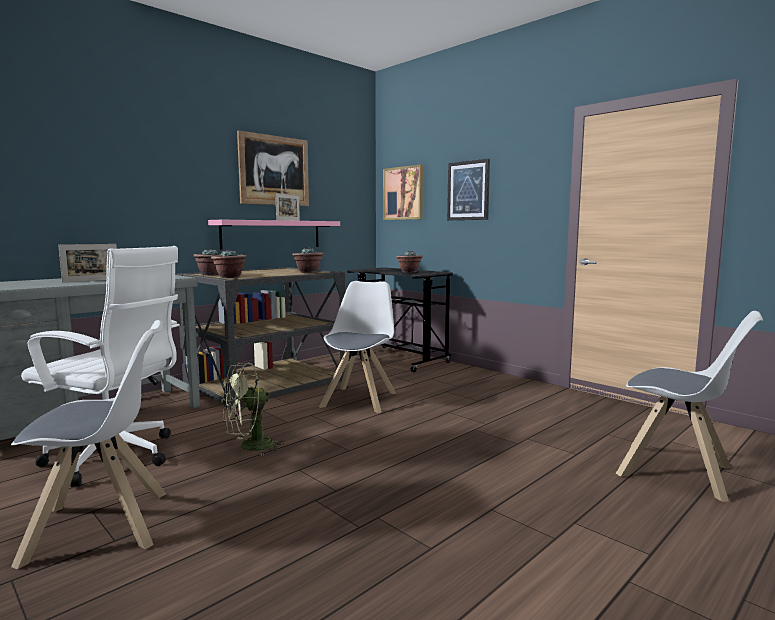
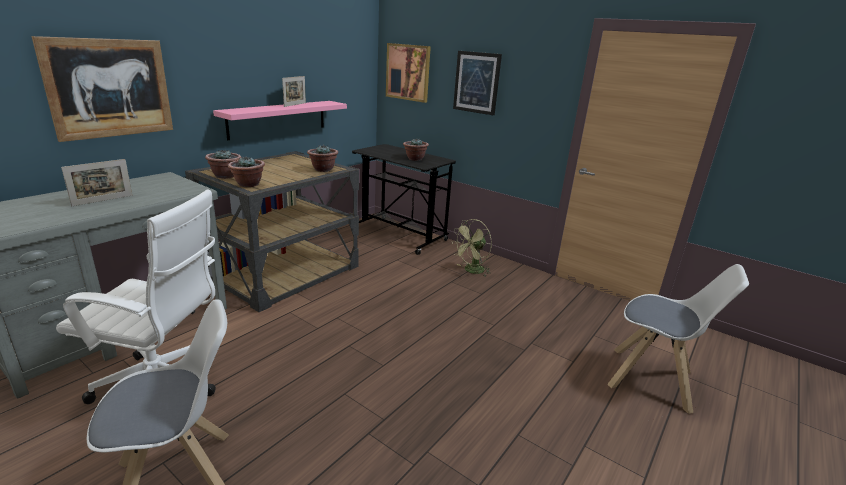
camera: 10 degrees left, 15 degrees up
green fan [222,362,285,455] -> green fan moved to [451,219,492,277]
picture [237,130,309,206] -> picture moved to [31,36,173,142]
chair [319,281,396,413] -> none

